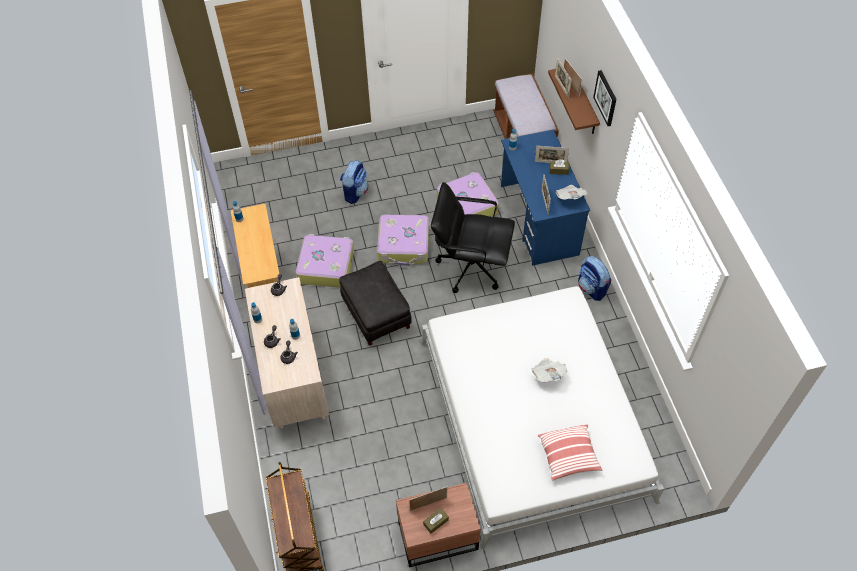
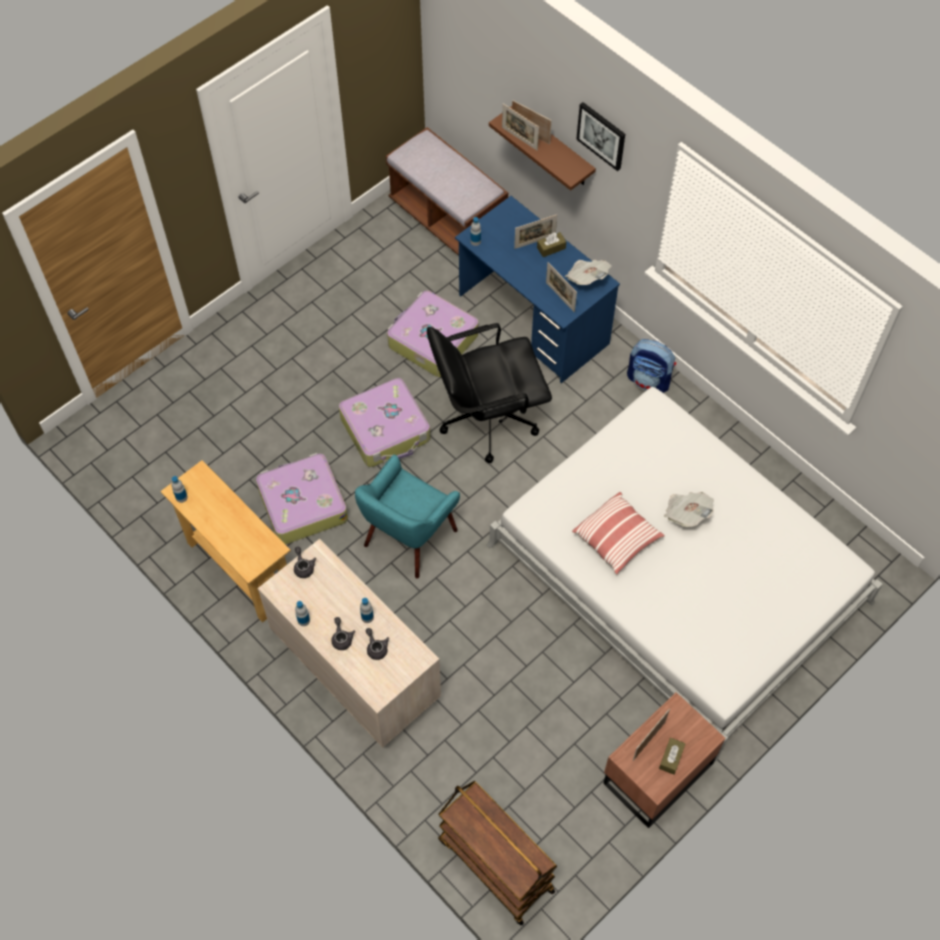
camera: 30 degrees left, 5 degrees up
black ottoman [339,261,411,346] -> turquoise armchair [355,454,460,578]
backpack [340,160,369,204] -> none
pillow [538,425,602,481] -> pillow moved to [572,492,665,574]

